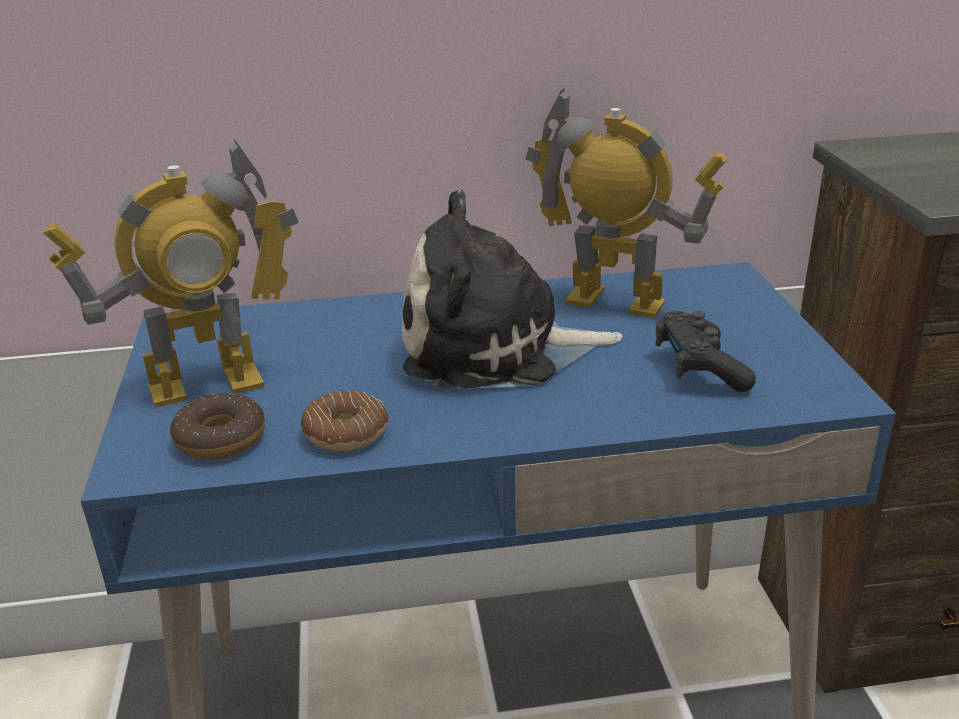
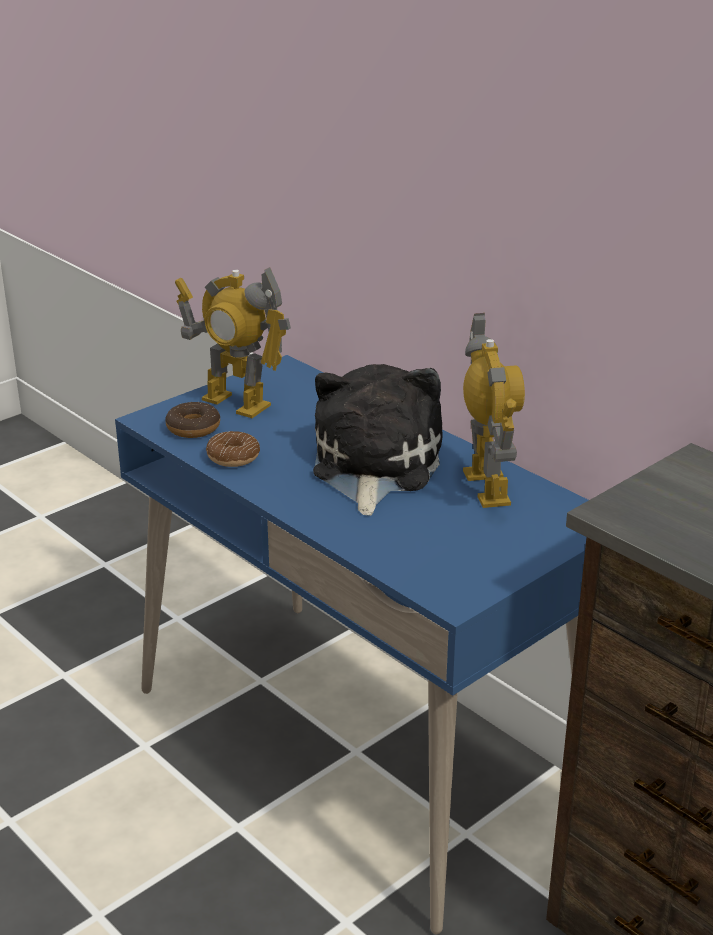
camera: 55 degrees right, 0 degrees up
plush toy [402,190,623,389] -> plush toy turned 45 degrees clockwise [313,364,443,516]
black game controller [655,310,756,392] -> none

